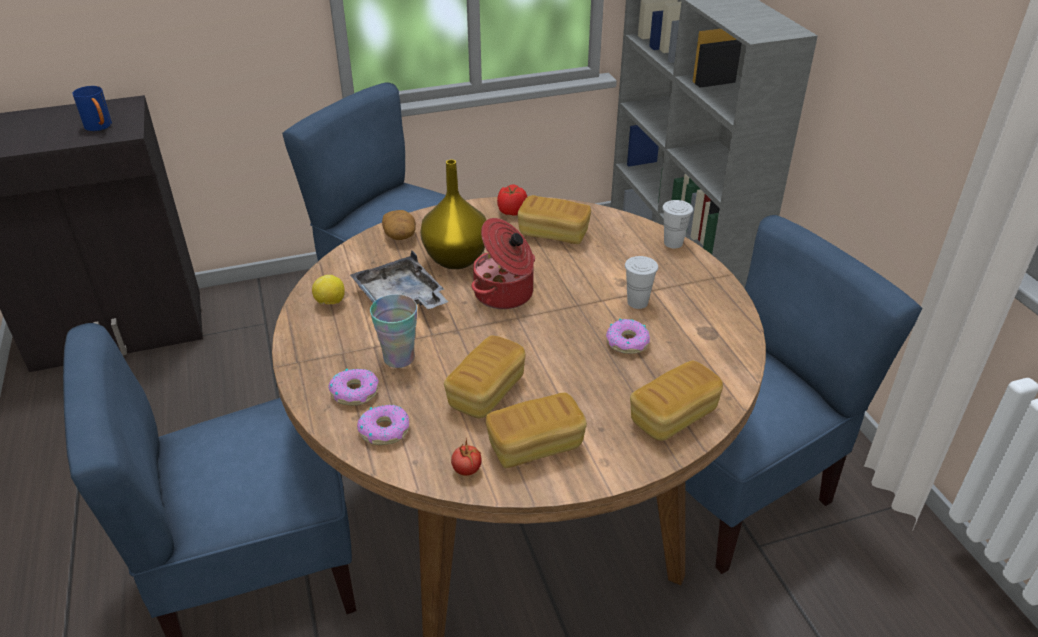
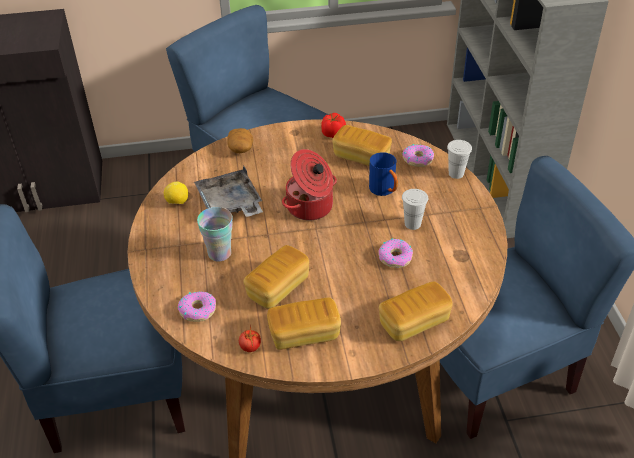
camera: 10 degrees right, 5 degrees up
blue mug [72,86,112,131] -> blue mug moved to [369,152,398,196]
donut [328,369,379,406] -> donut moved to [403,144,434,167]
yellow vase [420,160,486,269] -> none

